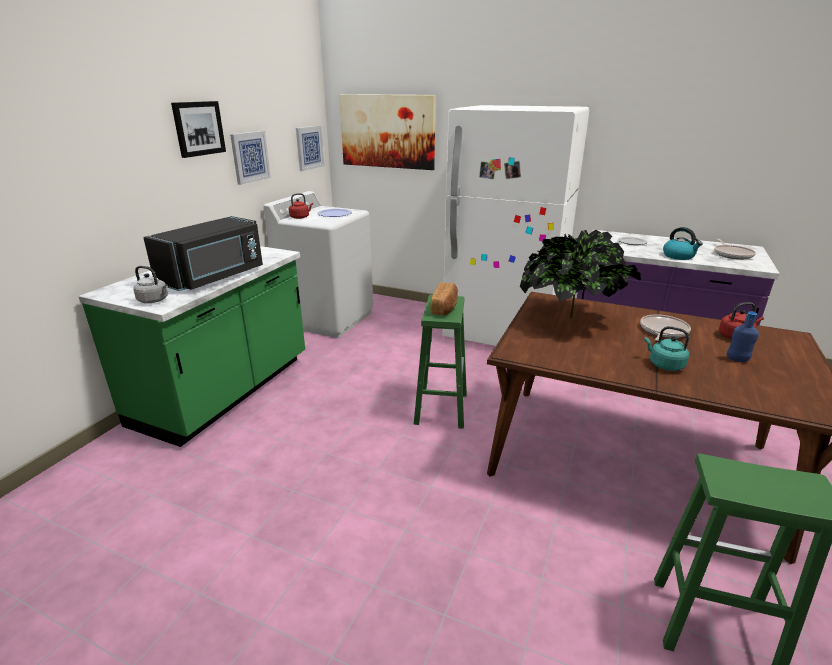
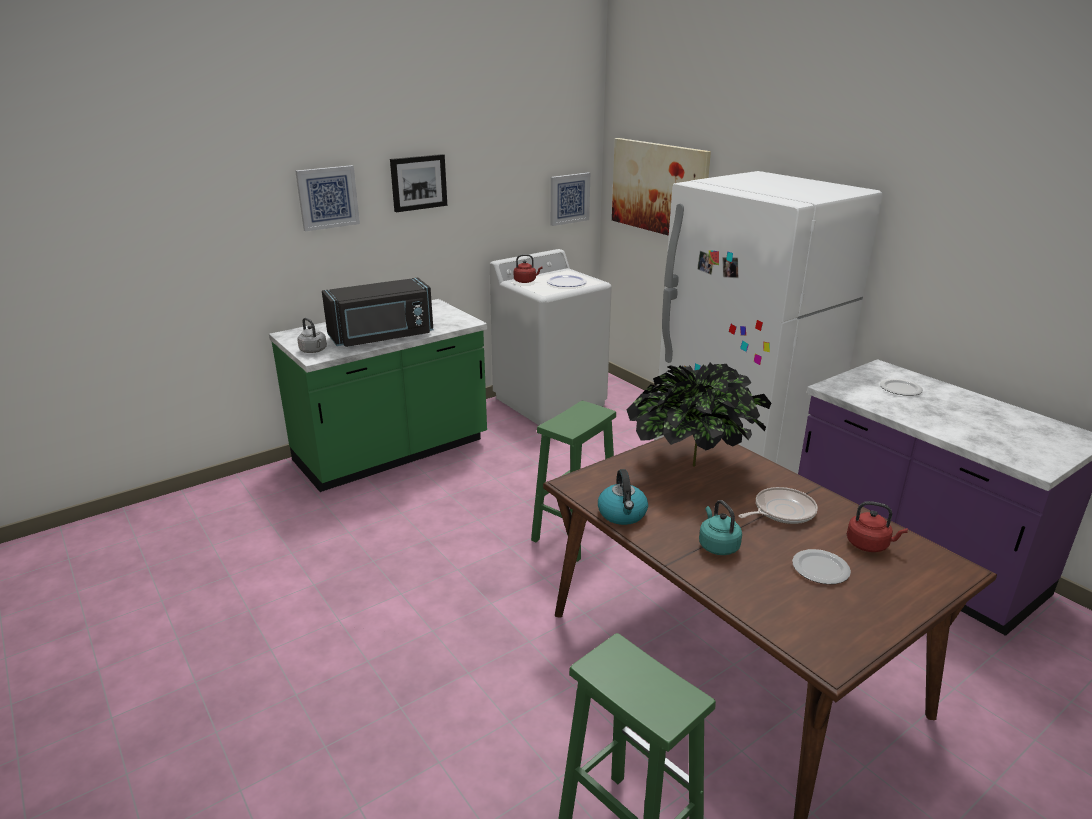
camera: 30 degrees right, 0 degrees up
picture [230,131,271,185] -> picture moved to [295,165,360,232]
bread [431,282,458,315] -> none
kettle [663,227,703,260] -> kettle moved to [598,469,648,525]
frying pan [714,239,756,259] -> none
blue bottle [727,311,759,362] -> plate [792,549,851,584]

